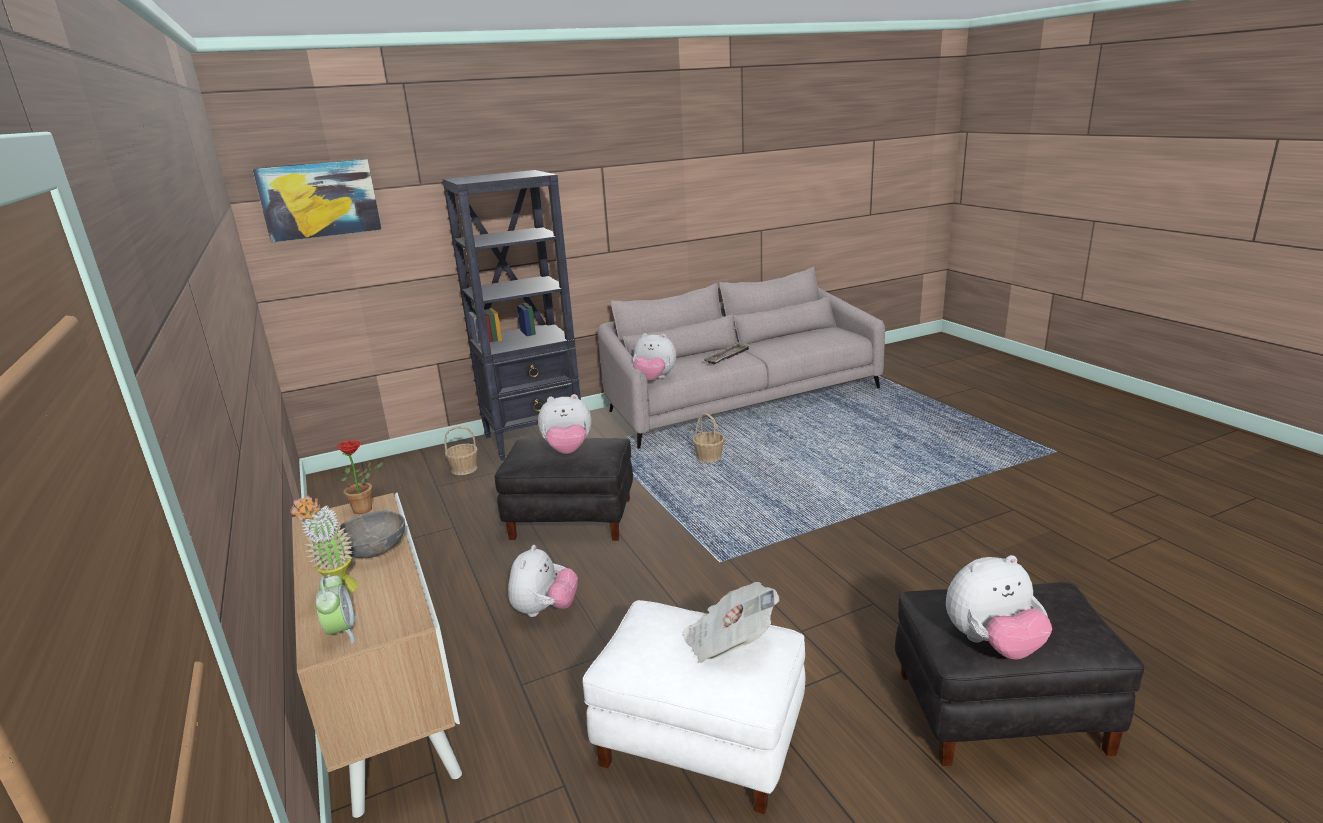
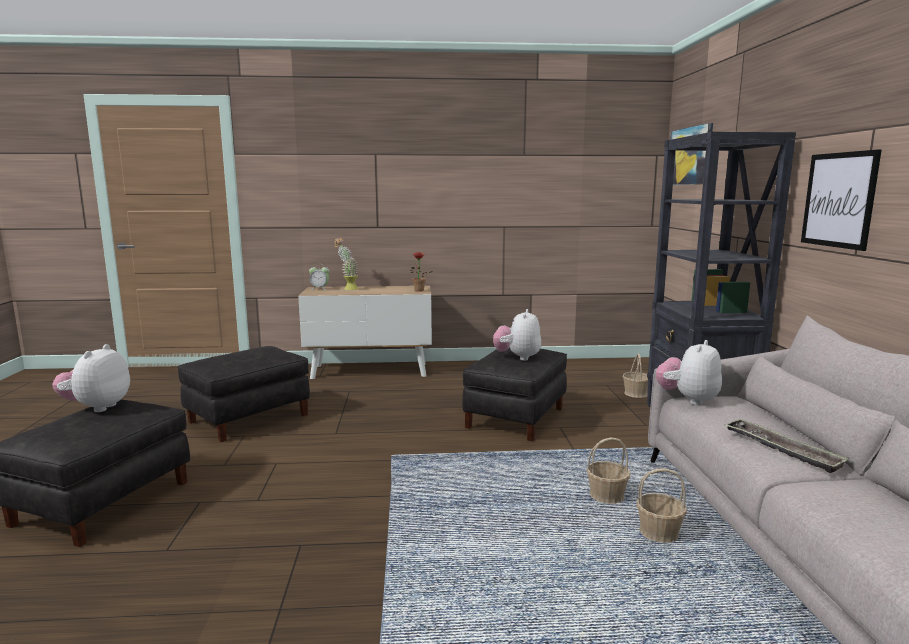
camera: 110 degrees right, 10 degrees down
grey bowl [339,510,405,558] -> none
plush toy [508,545,578,617] -> none
white ottoman [582,600,805,814] -> black ottoman [177,346,310,442]
newspaper [682,582,779,663] -> none
none -> basket [637,468,687,543]
none -> picture [801,149,882,251]

